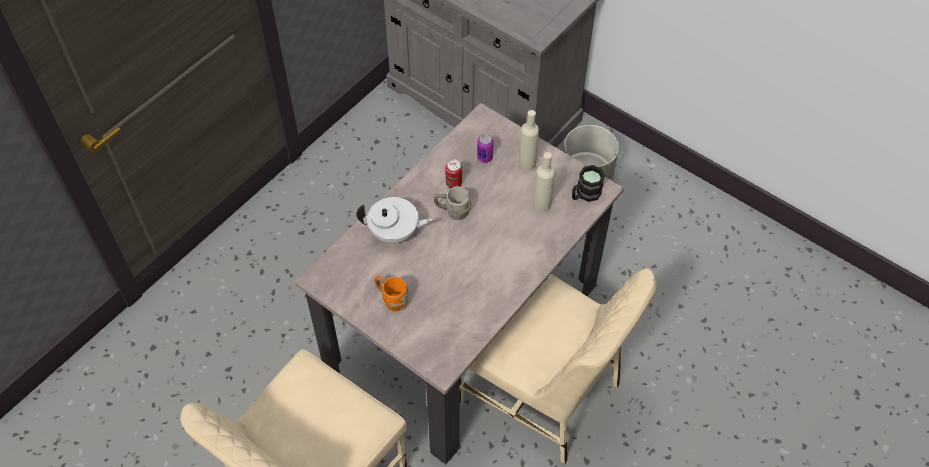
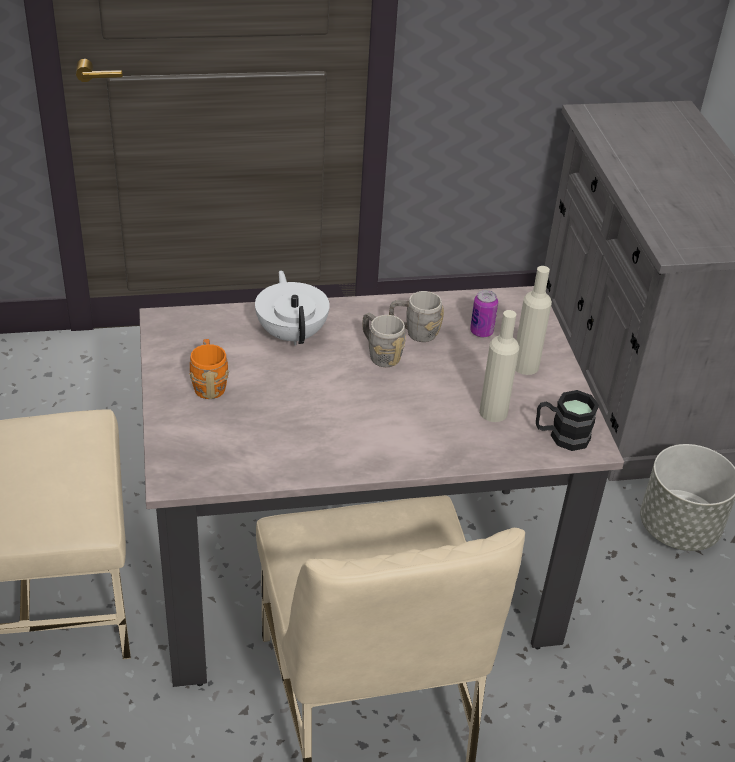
camera: 40 degrees right, 15 degrees down
white teapot [356,197,433,244] -> white teapot turned 150 degrees counterclockwise [255,271,330,345]
can [446,160,462,189] -> grey mug [389,291,444,342]

